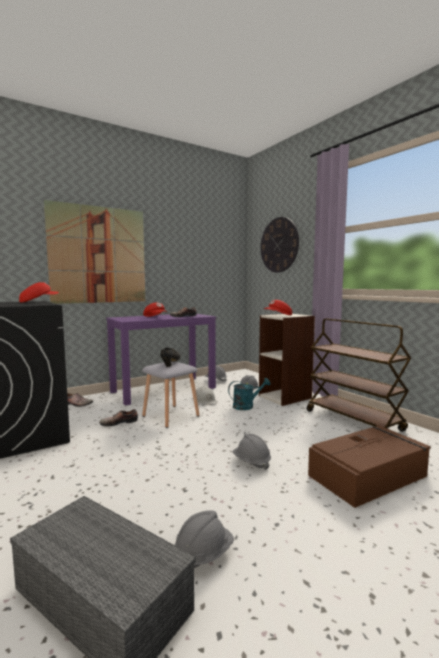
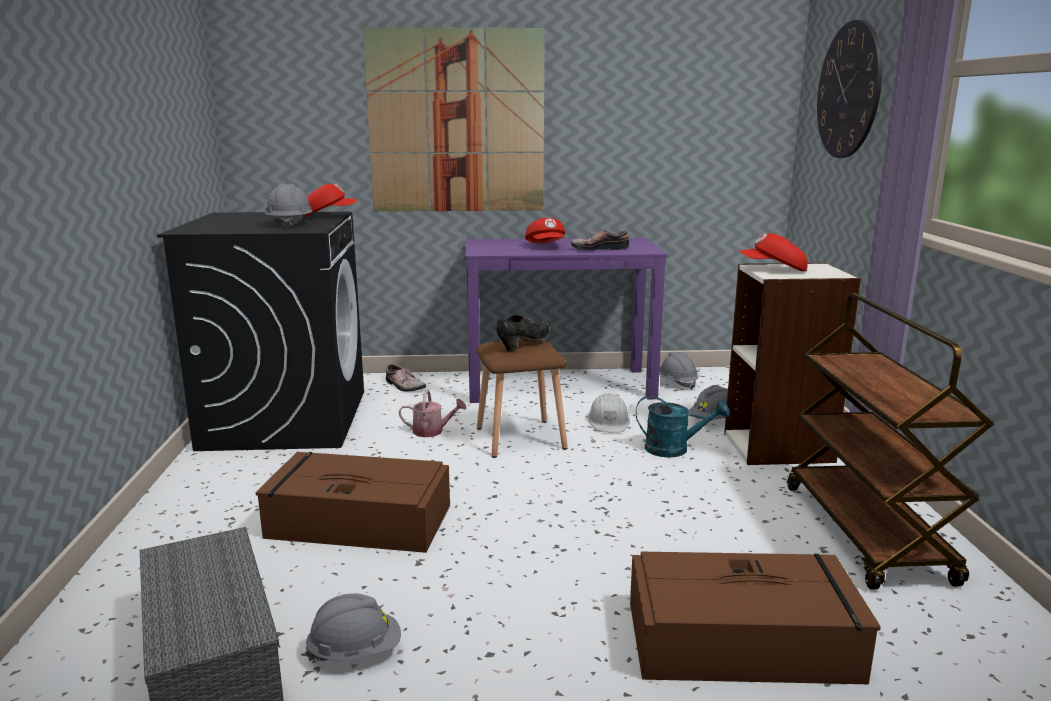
camera: 30 degrees right, 10 degrees up
shoe [100,409,138,426] -> watering can [399,390,467,437]
grey stool [142,361,199,428] -> brown stool [476,340,568,458]
grey hard hat [232,434,271,470] -> grey hard hat moved to [265,184,313,229]
none -> brown storage box [256,452,450,553]

